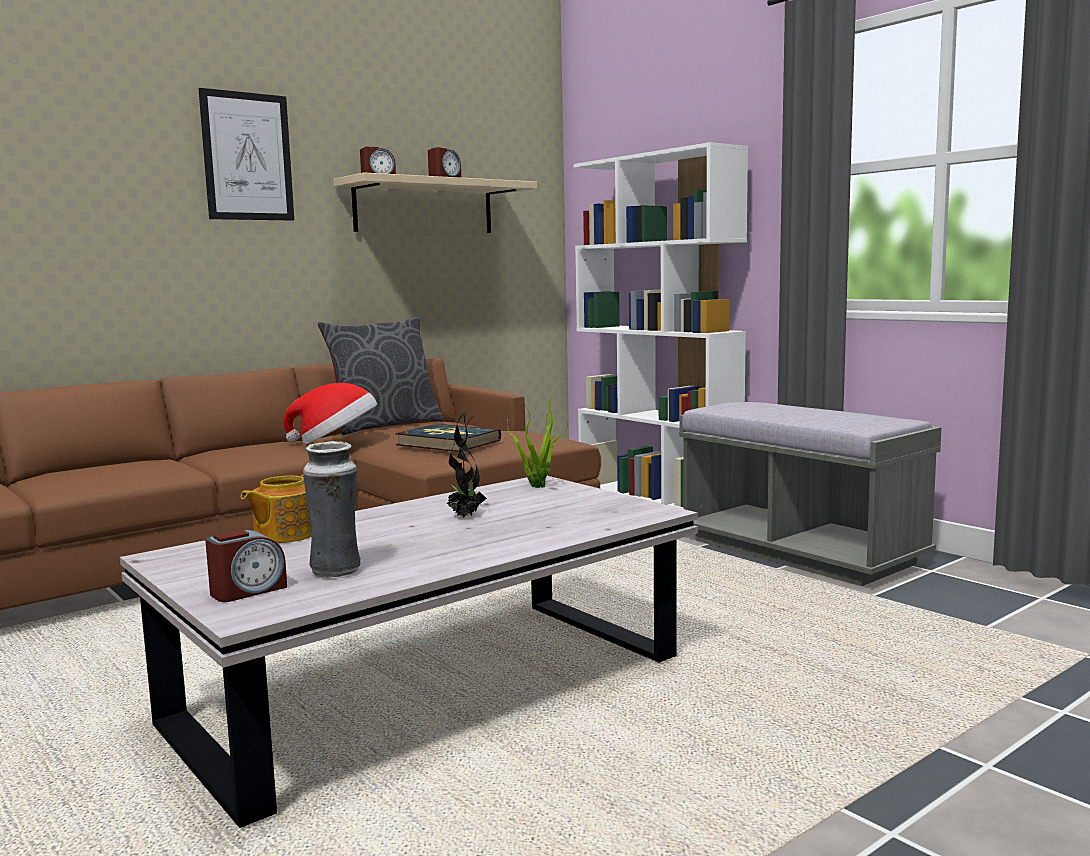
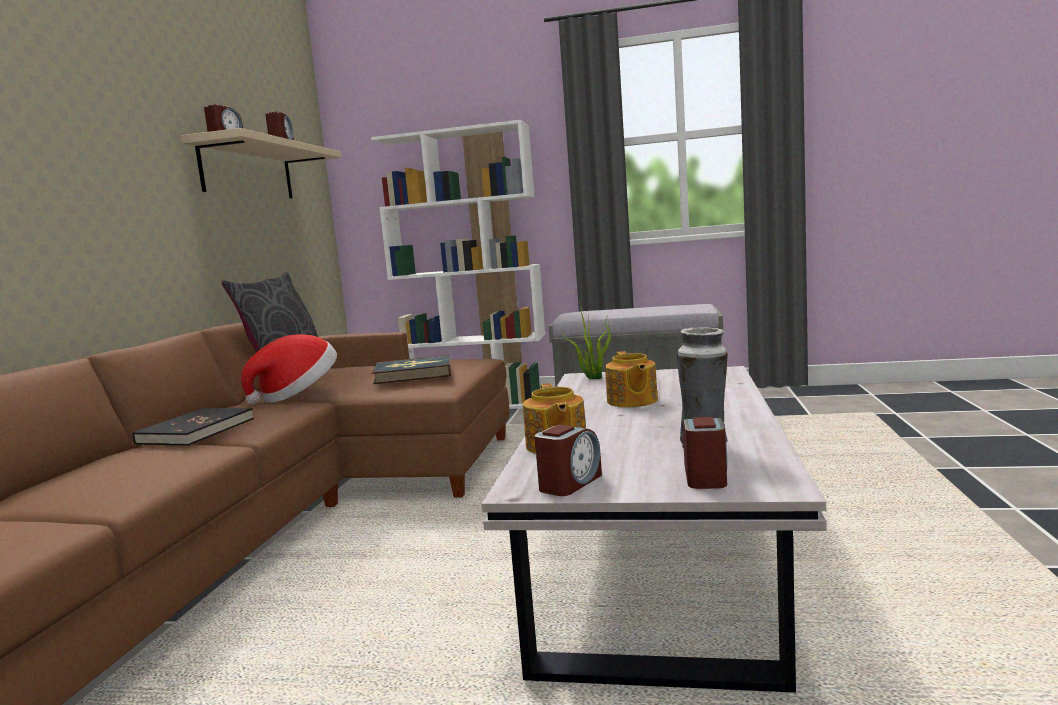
camera: 40 degrees left, 0 degrees up
picture [198,88,294,220] -> none
potted plant [447,413,487,518] -> teapot [605,351,658,407]
none -> black book [133,408,254,445]
none -> alarm clock [535,424,602,496]

